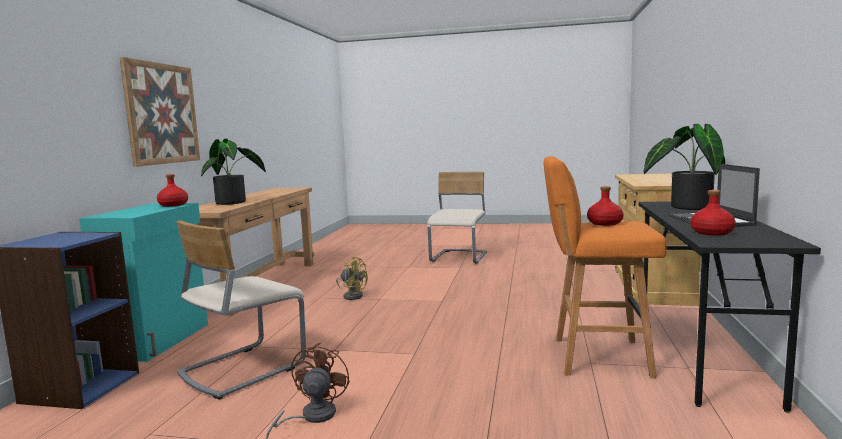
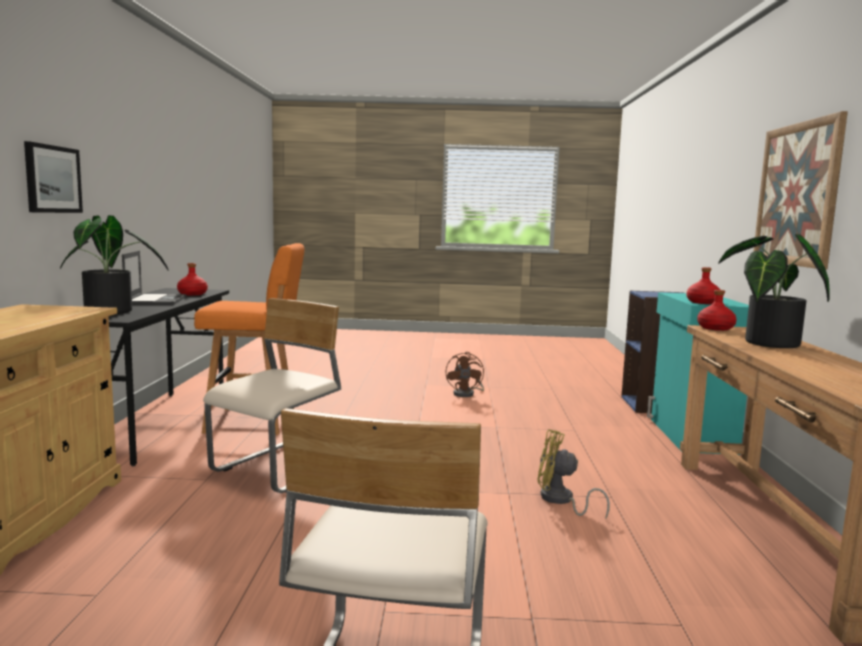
camera: 170 degrees right, 0 degrees up
beige chair [176,221,306,400] -> beige chair moved to [203,298,341,493]
red bottle [587,186,624,226] -> red bottle moved to [697,290,737,331]
none -> picture [24,141,83,213]

